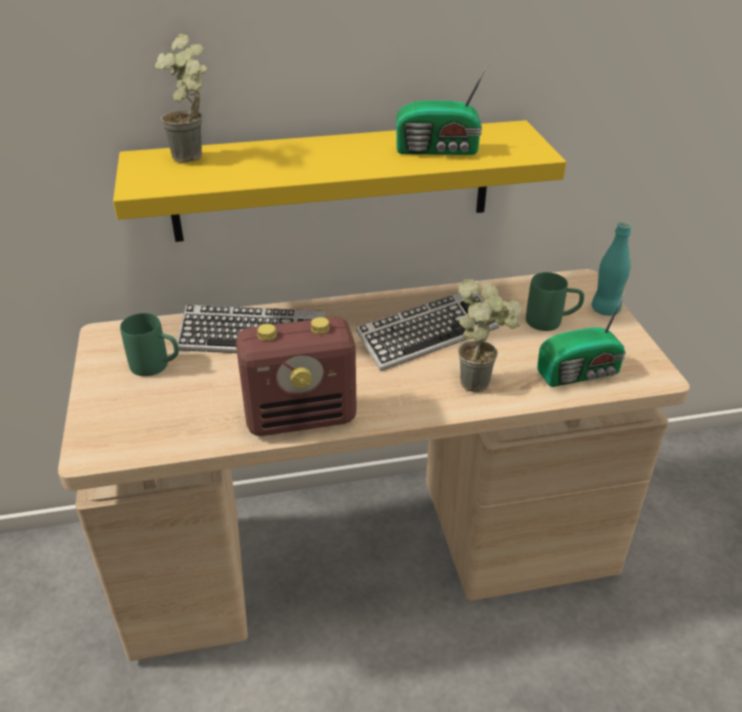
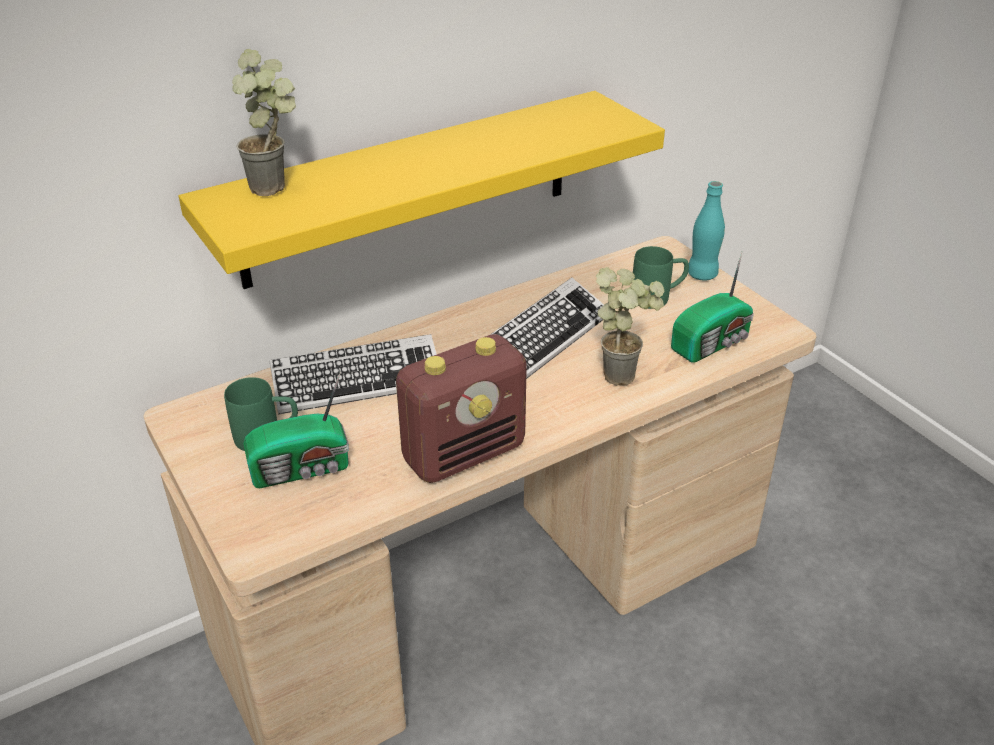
camera: 20 degrees left, 0 degrees up
radio [396,63,489,155] -> radio moved to [244,371,349,488]

